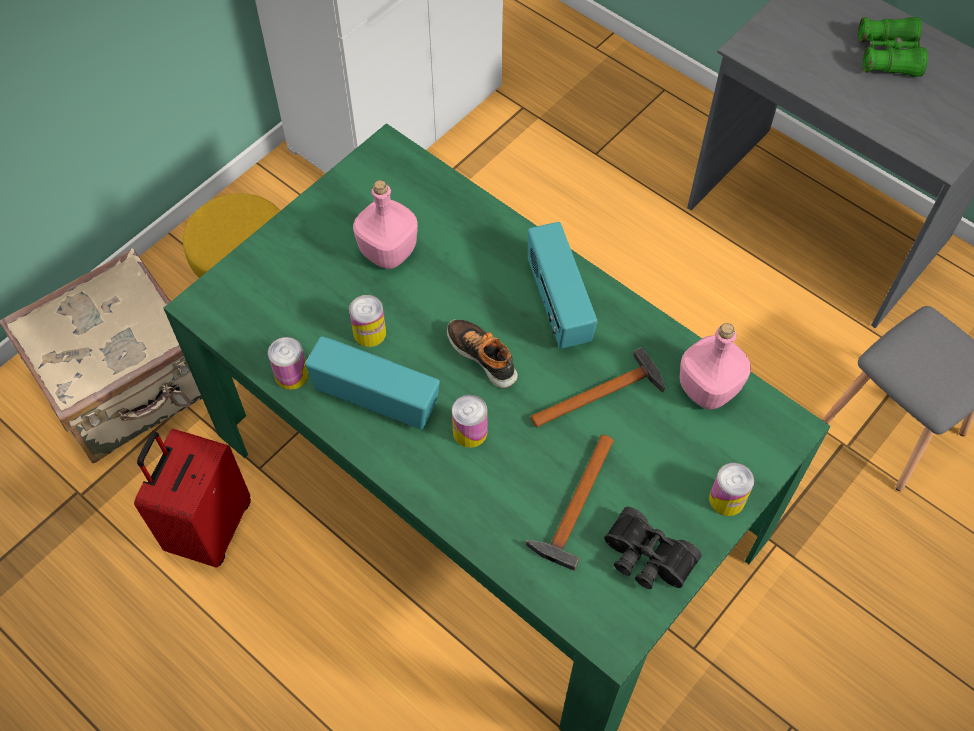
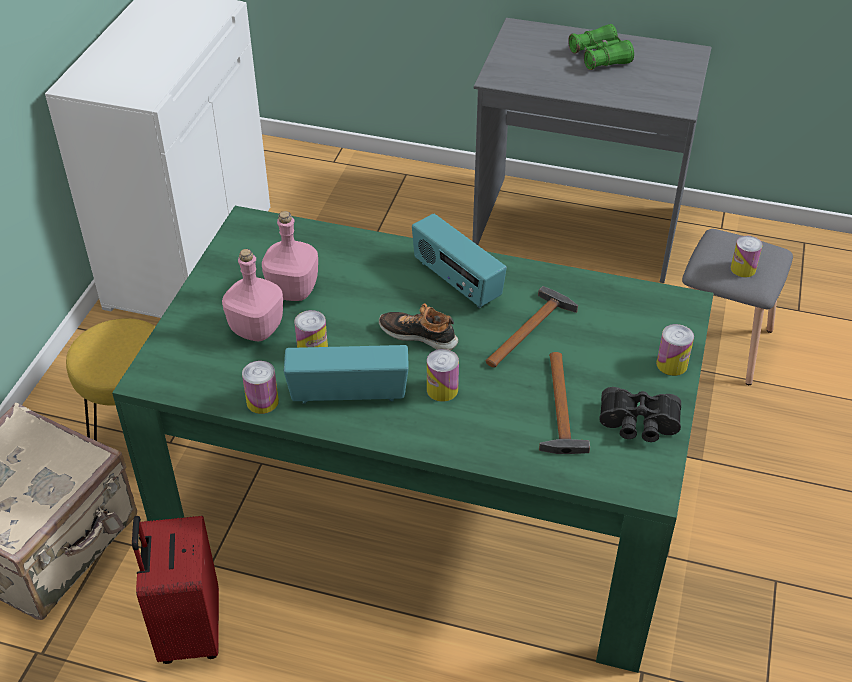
camera: 25 degrees left, 15 degrees down
pink bottle [680,323,751,410] -> pink bottle moved to [222,249,283,341]
none -> can [731,236,763,278]

